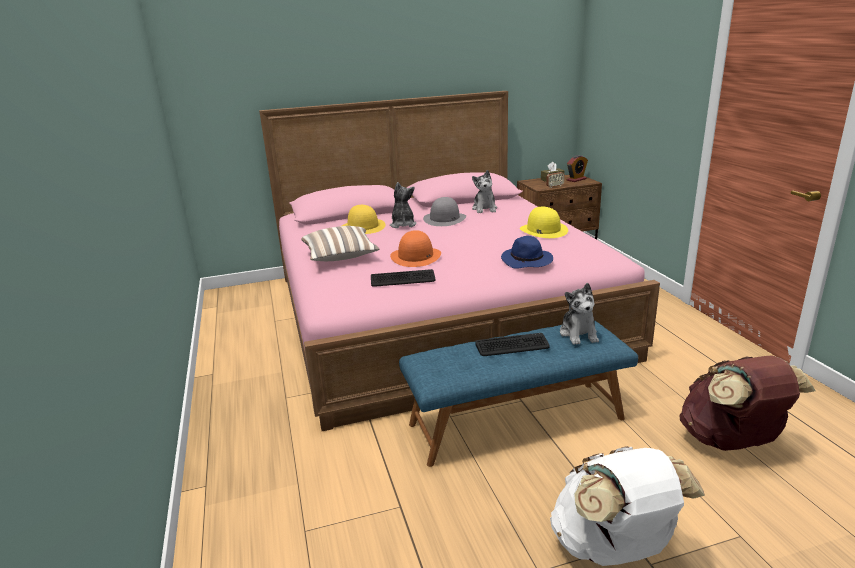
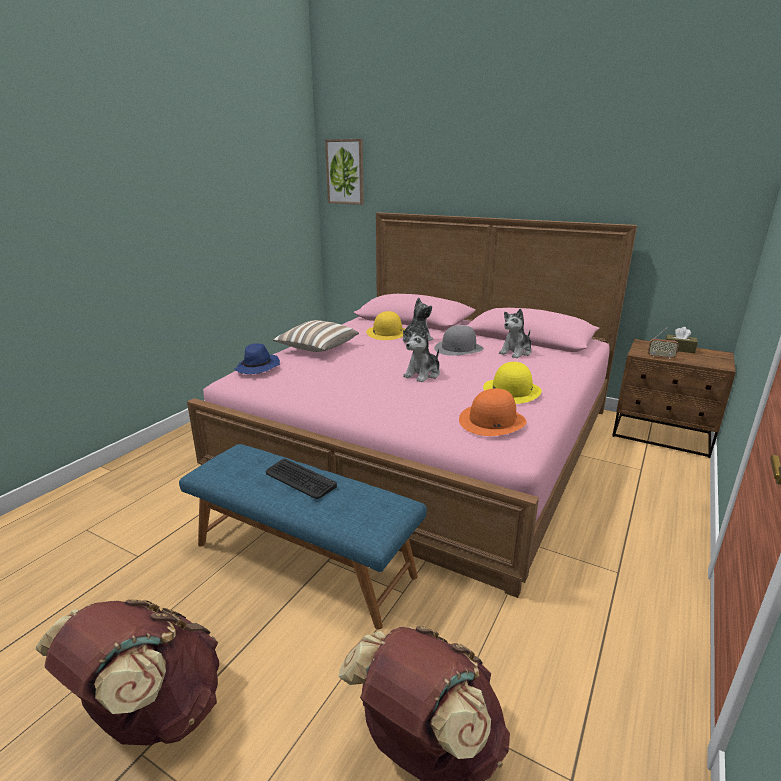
camera: 45 degrees right, 0 degrees up
keyboard [371,269,435,287] -> none
orange hat [390,230,441,267] -> orange hat moved to [459,388,527,436]
blue hat [501,236,553,269] -> blue hat moved to [234,343,280,374]
white backpack [550,446,705,566] -> brown backpack [36,599,219,745]
plush toy [560,283,599,345] -> plush toy moved to [403,327,440,382]
alarm clock [566,155,588,182] -> none
none -> picture [325,139,364,205]

